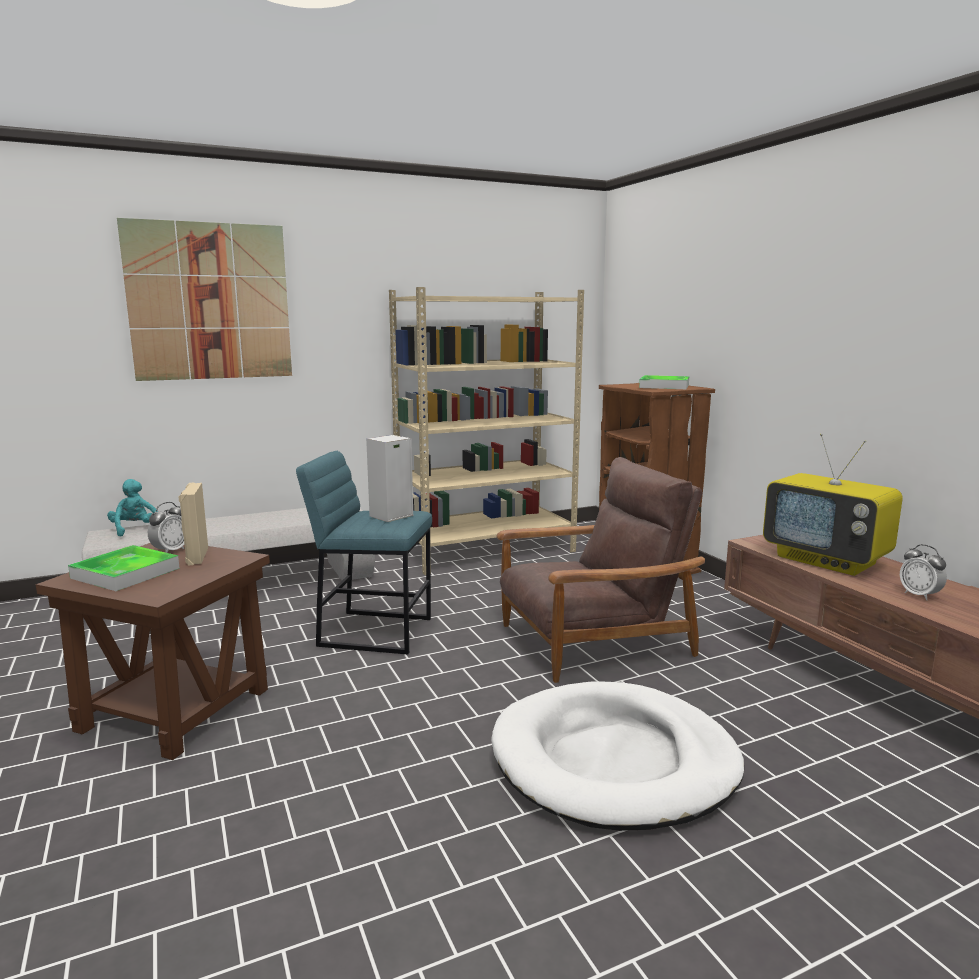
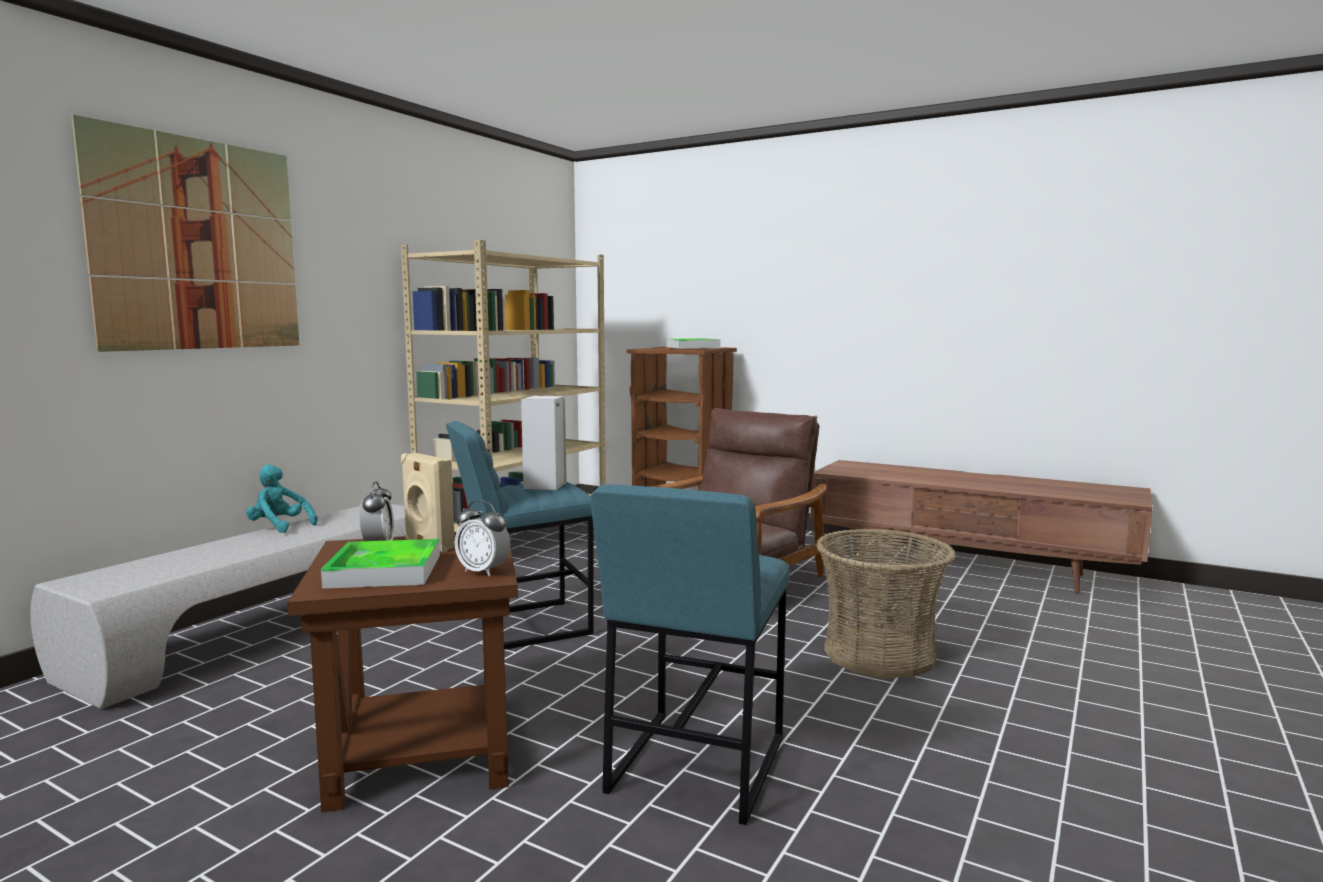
camera: 35 degrees left, 5 degrees down
turquoise plush toy [107,479,158,537] -> turquoise plush toy moved to [246,465,318,533]
white dog bed [491,681,744,831] -> basket [816,529,956,678]
television [763,434,903,576] -> none
alarm clock [900,544,947,600] -> alarm clock moved to [455,500,510,577]
none -> blue stool [591,484,790,825]

